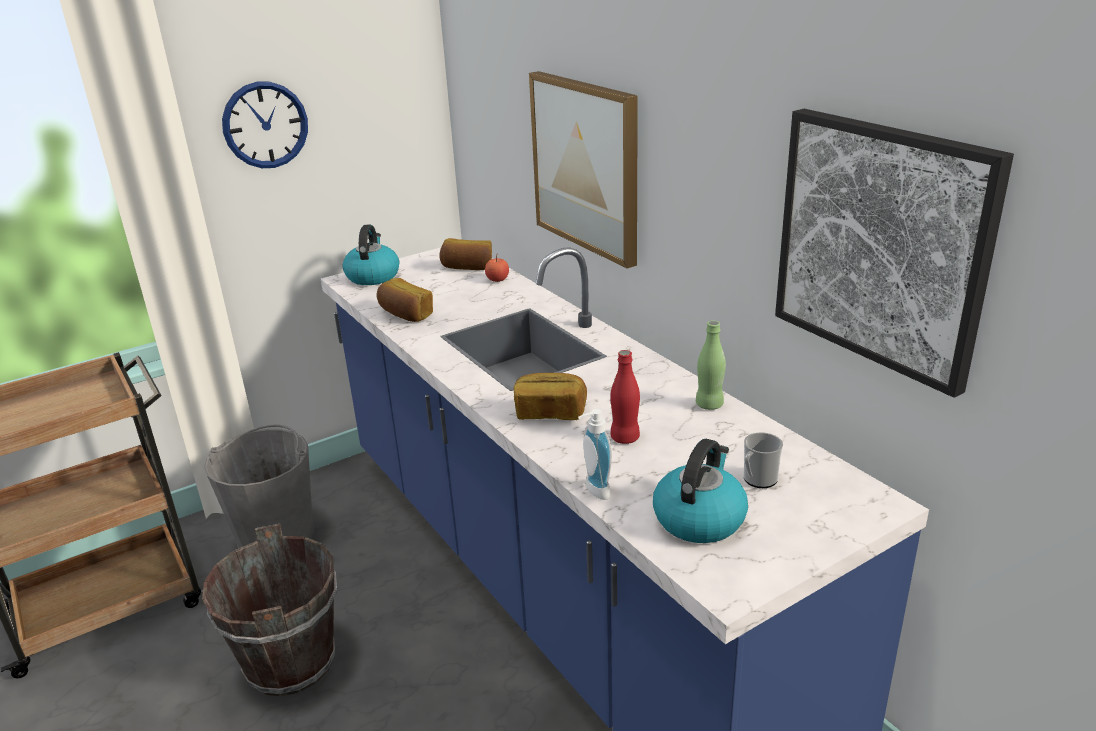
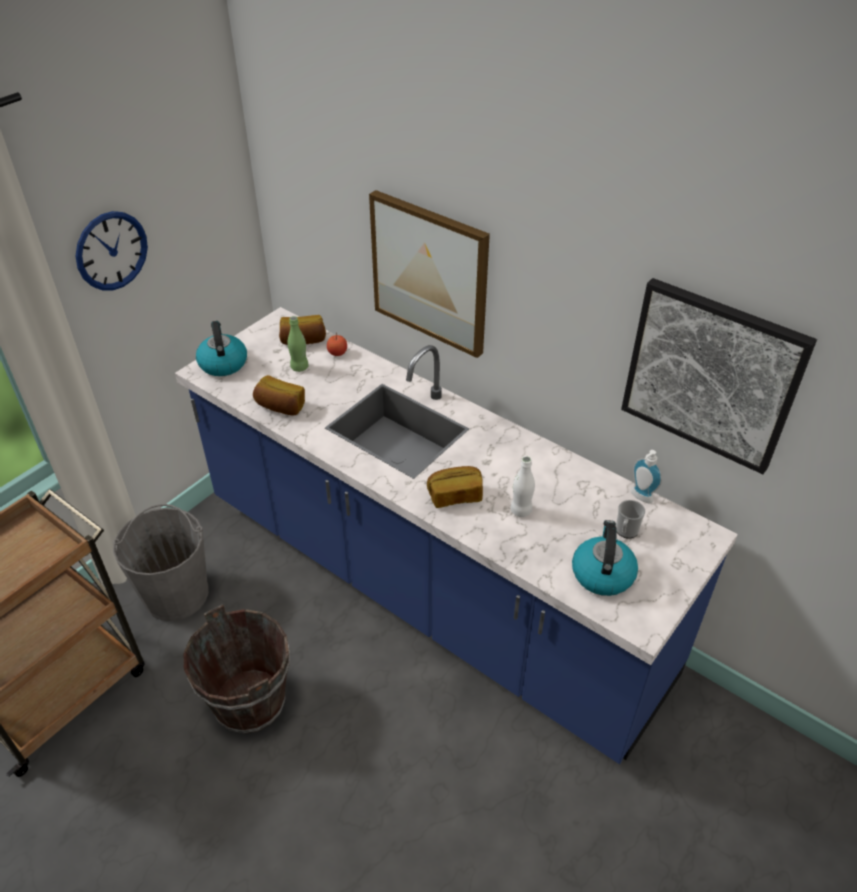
camera: 20 degrees left, 15 degrees up
soap dispenser [578,409,612,500] -> soap dispenser moved to [631,450,662,503]
red bottle [610,350,640,444] -> white bottle [511,456,535,517]
green bottle [696,321,726,410] -> green bottle moved to [287,316,309,372]

